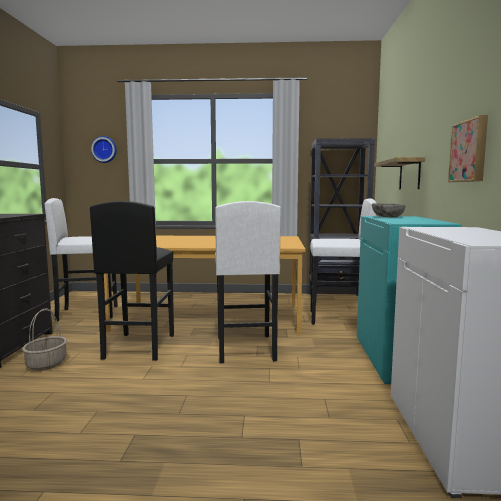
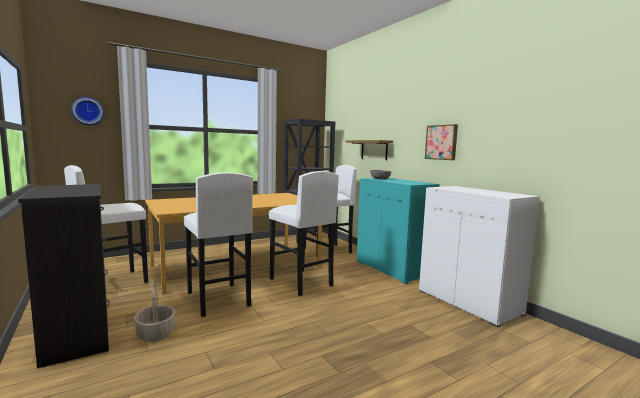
camera: 35 degrees left, 0 degrees up
black stool [90,201,174,361] -> white stool [184,172,253,317]

